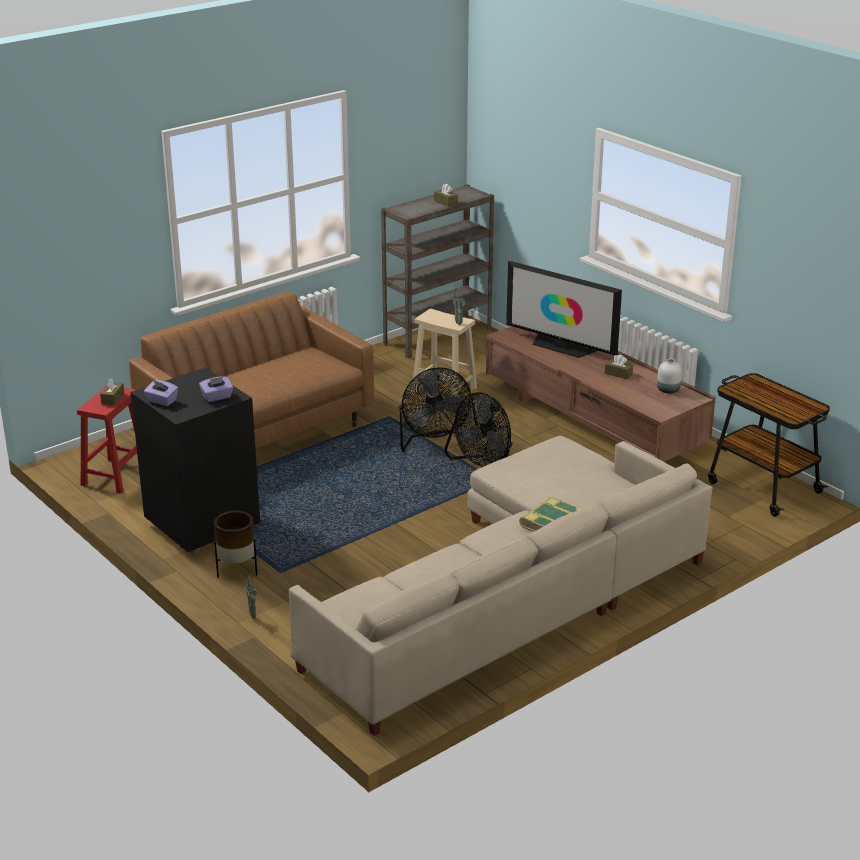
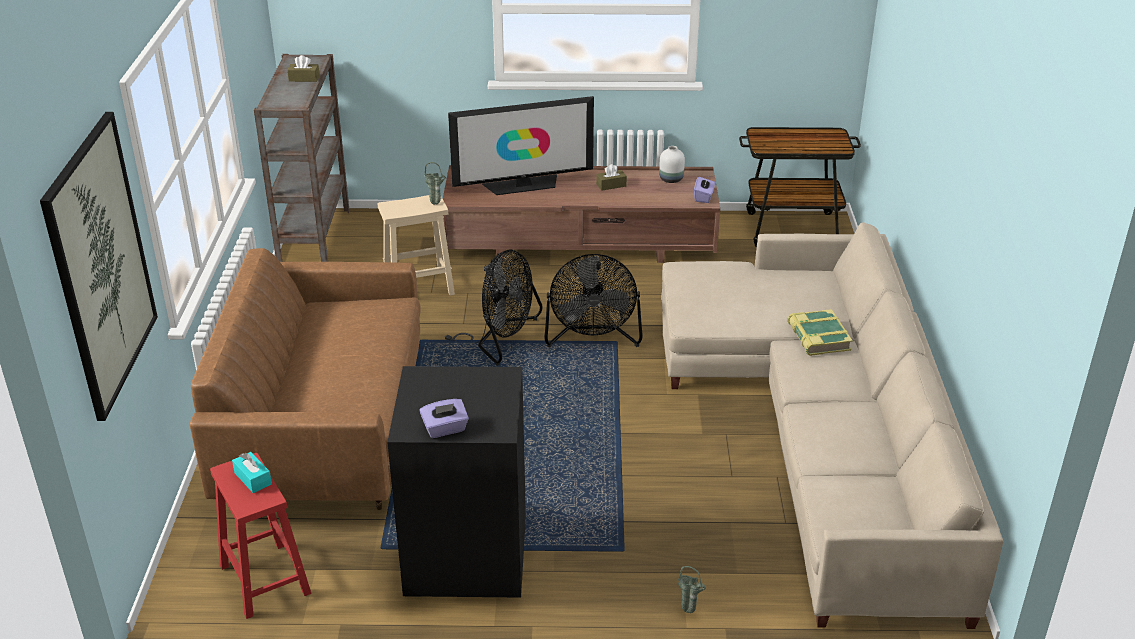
camera: 50 degrees left, 5 degrees up
brown tissue box [100,378,124,405] -> turquoise tissue box [232,452,272,493]
purple tissue box [199,376,233,402] -> purple tissue box moved to [694,177,715,203]
brown planter [214,510,257,578] -> none
none -> picture [40,112,158,421]

